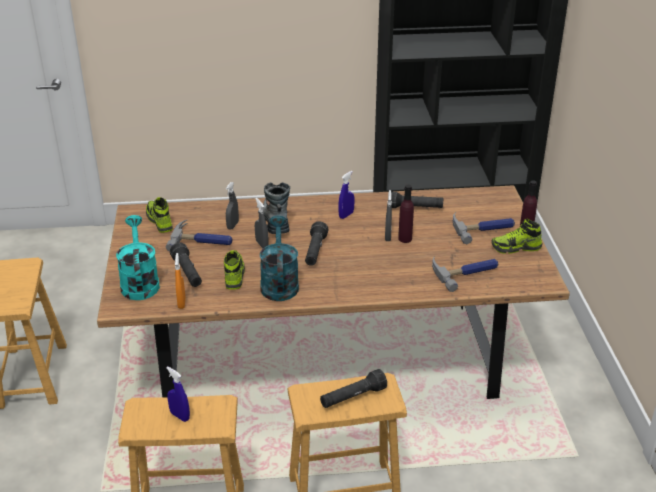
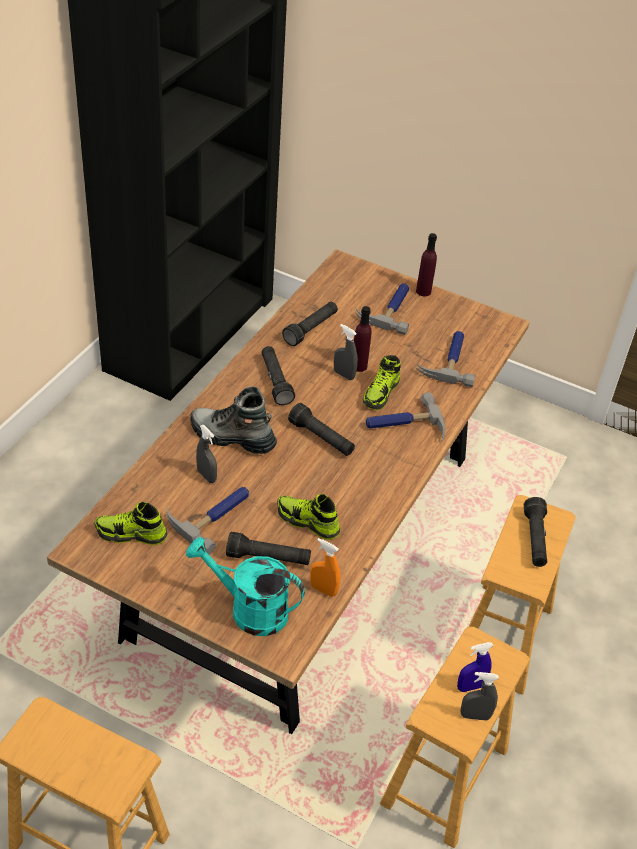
camera: 60 degrees left, 10 degrees up
grey spray bottle [255,198,269,248] -> grey spray bottle moved to [461,672,499,721]
turquoise watering can [260,215,299,301] -> none
blue spray bottle [338,171,354,219] -> black flashlight [261,346,295,405]
shoe [491,218,542,254] -> shoe moved to [363,355,401,410]
none -> hammer [366,392,445,441]

